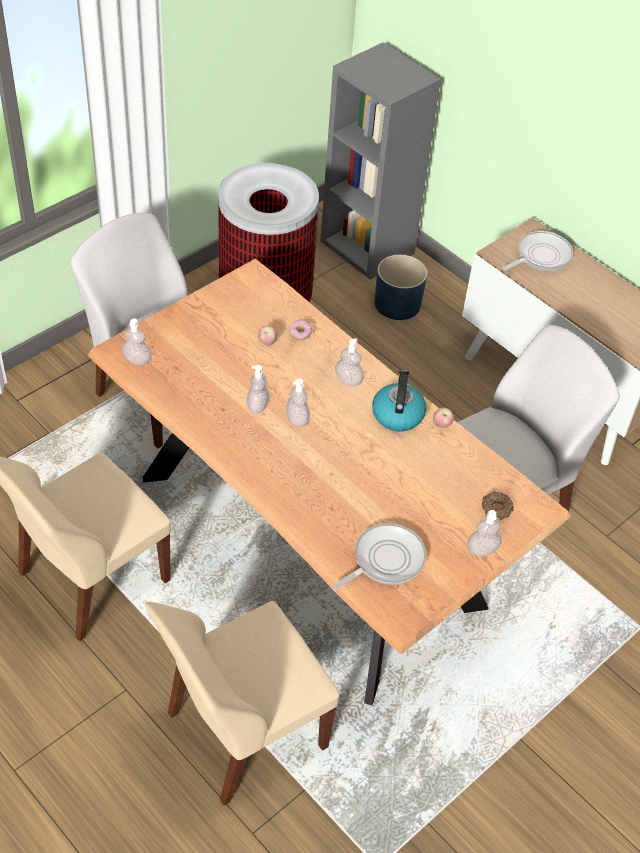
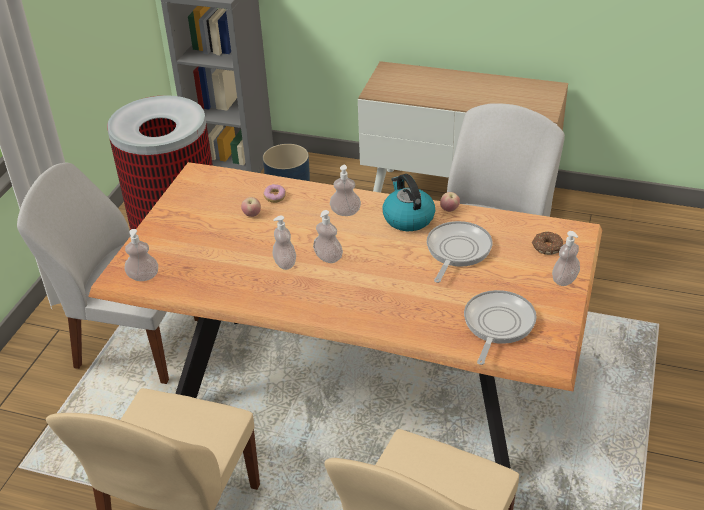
camera: 25 degrees left, 10 degrees down
frying pan [502,231,573,271] -> frying pan moved to [427,221,492,283]

